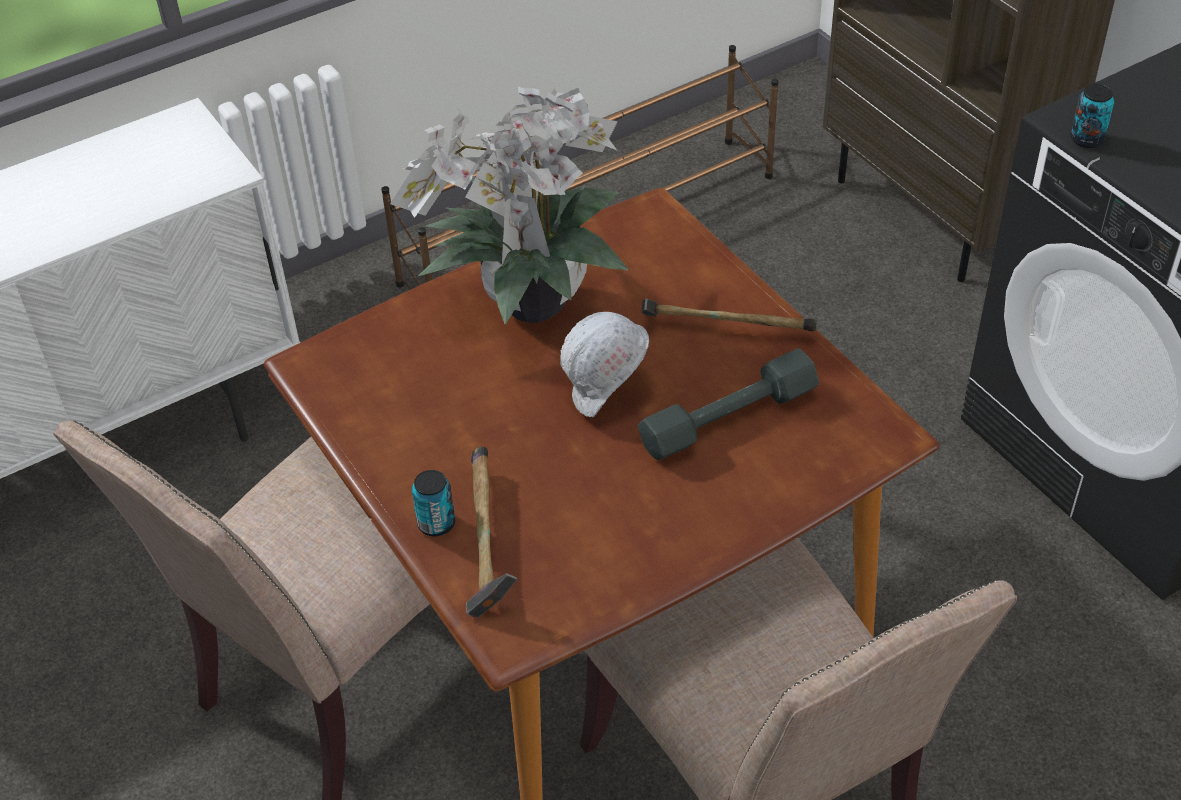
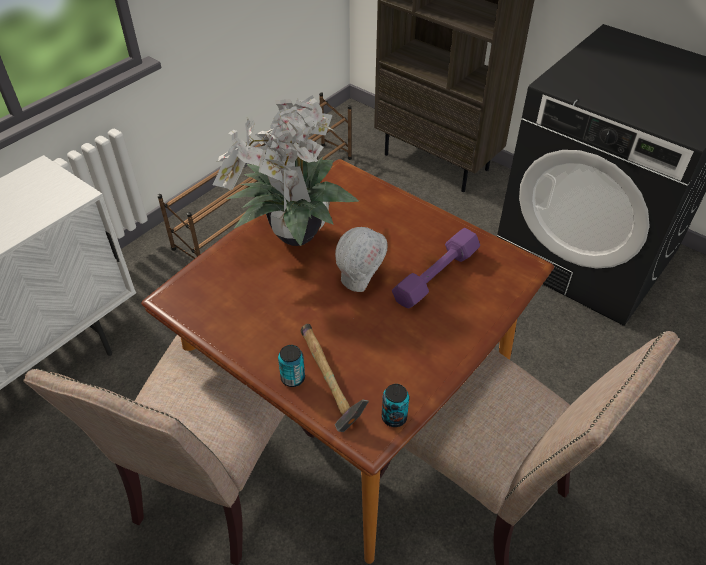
camera: 20 degrees left, 0 degrees up
grey dumbbell [638,348,819,460] -> purple dumbbell [392,228,480,308]
hammer [641,299,817,332] -> none
can [1071,84,1114,148] -> can moved to [382,384,409,427]

